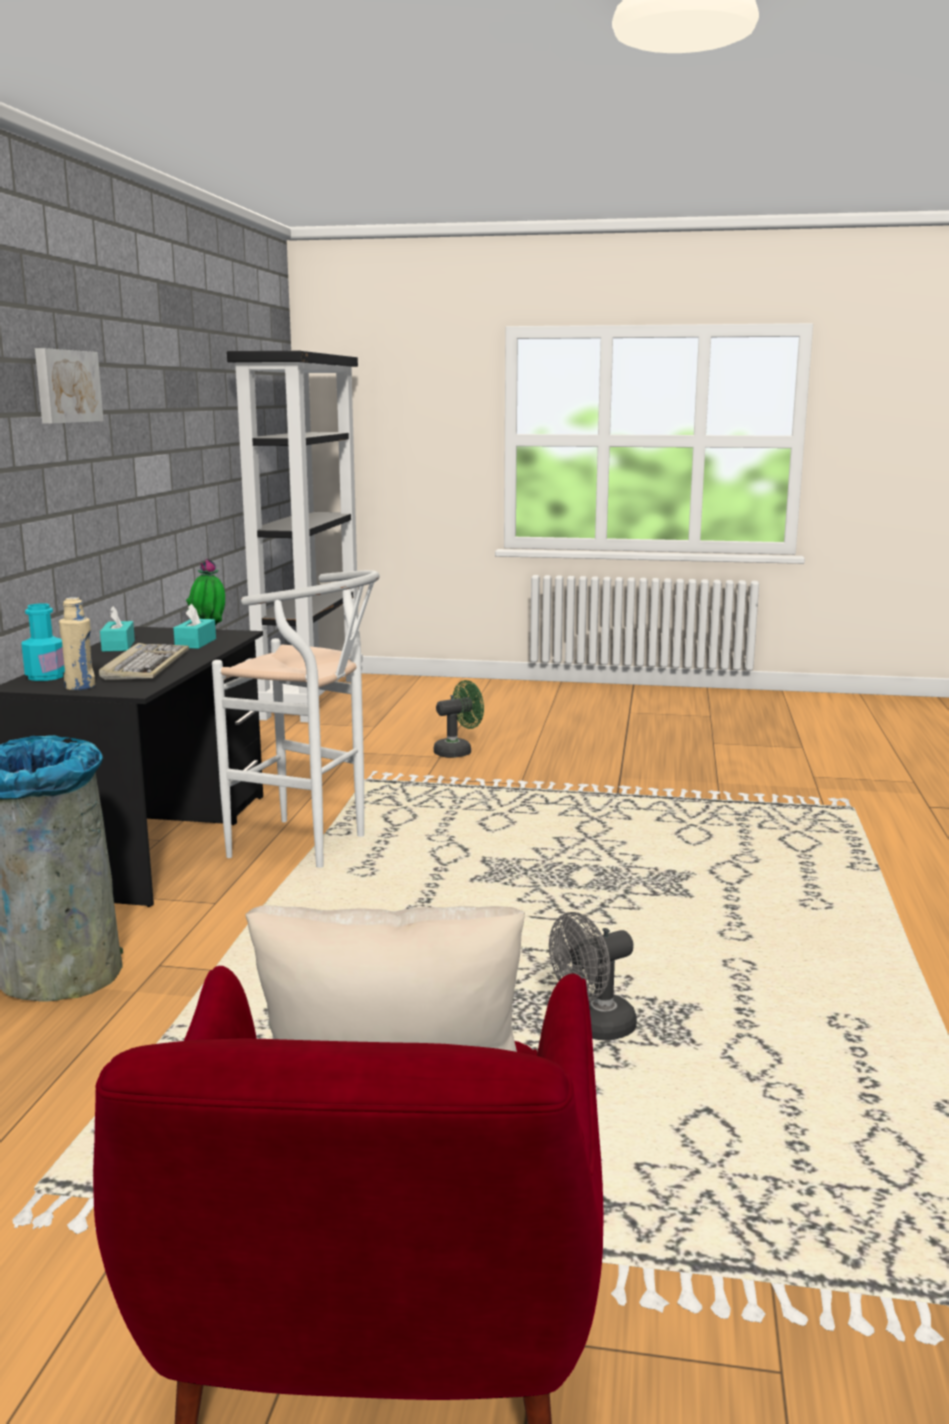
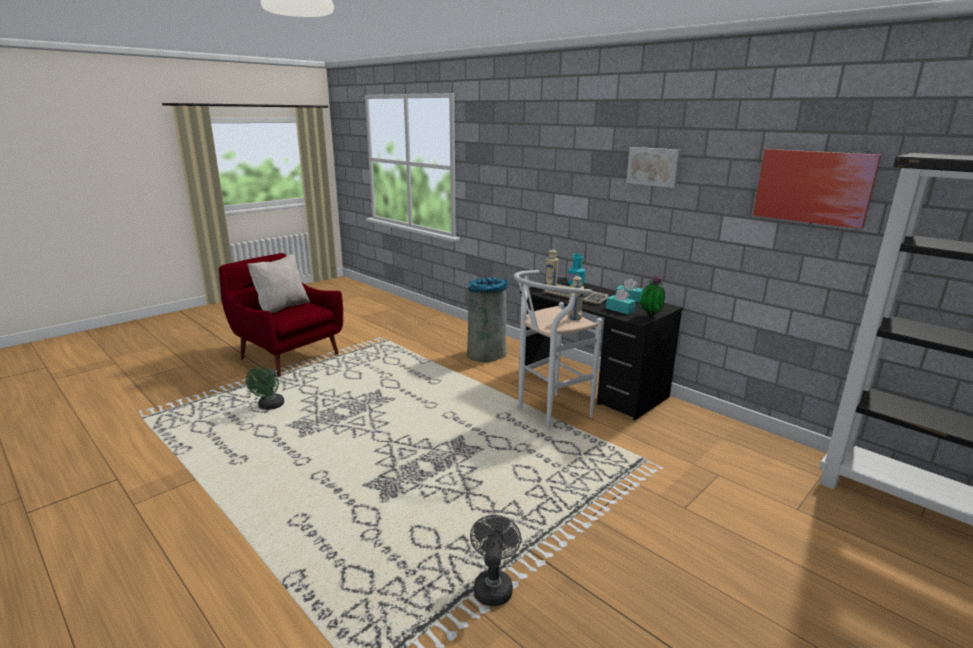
camera: 125 degrees right, 5 degrees up
green fan [434,680,484,758] -> green fan moved to [246,367,284,410]
grey fan [549,912,637,1040] -> grey fan moved to [470,515,521,606]
none -> beige bottle [568,276,584,320]
none -> picture [753,149,881,229]

